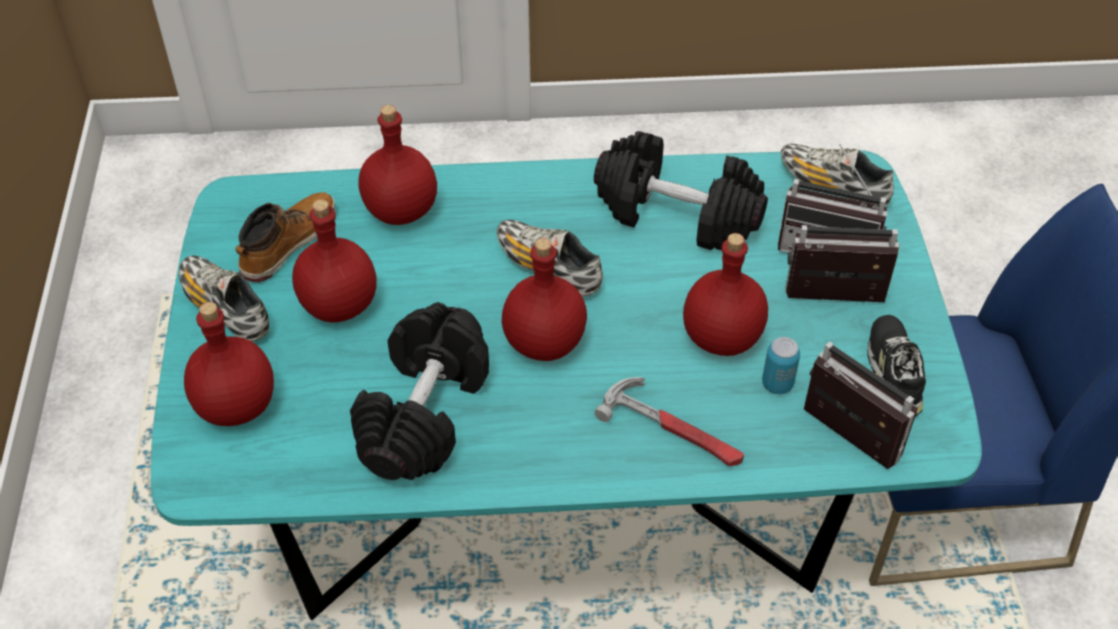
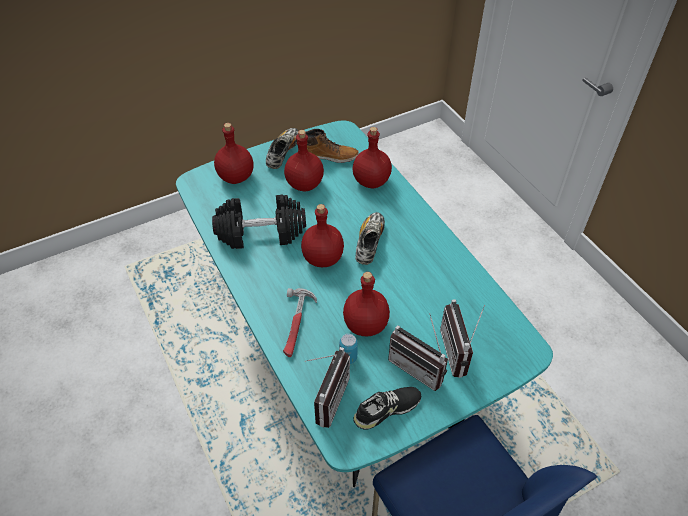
camera: 65 degrees right, 0 degrees up
black dumbbell [594,131,768,250] -> none
shoe [781,144,894,206] -> none
radio [785,225,899,302] -> radio turned 150 degrees clockwise [388,313,448,391]

